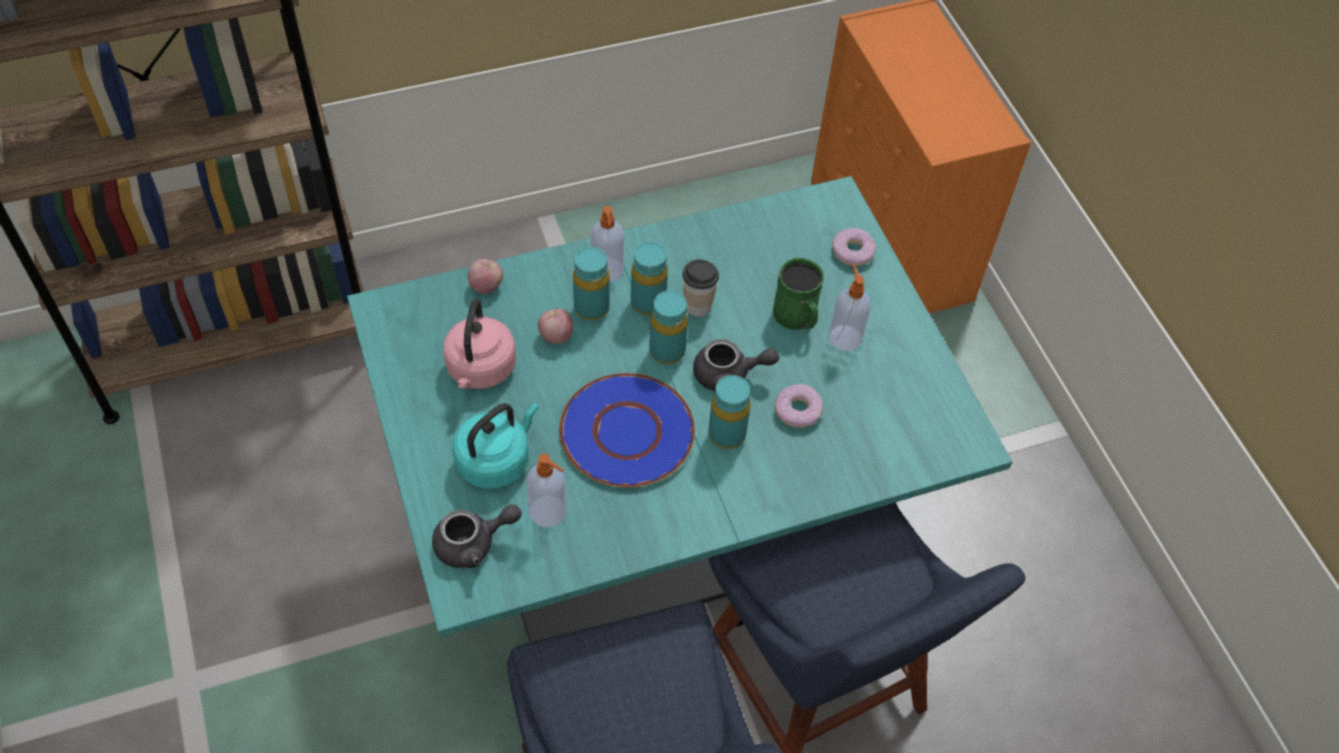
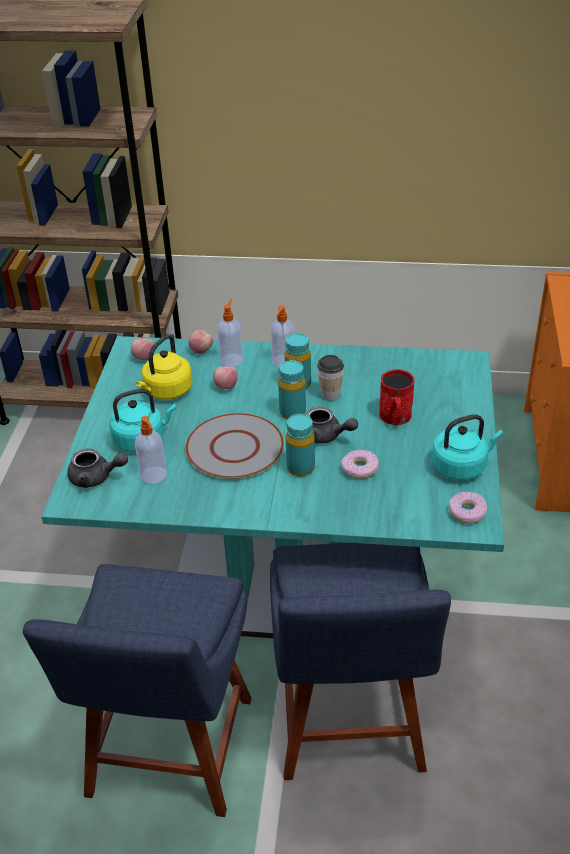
camera: 30 degrees right, 15 degrees down
pink kettle [443,299,516,389] -> yellow kettle [136,335,192,400]
blue plate [559,373,695,488] -> grey plate [185,413,284,479]
turquoise bottle [573,247,610,320] -> none
green mug [773,258,824,330] -> red mug [380,369,415,425]
soap dispenser [829,264,871,351] -> soap dispenser moved to [217,299,243,367]
donut [832,228,876,266] -> donut moved to [449,492,487,524]
none -> apple [131,338,154,360]
none -> turquoise kettle [432,414,503,480]

